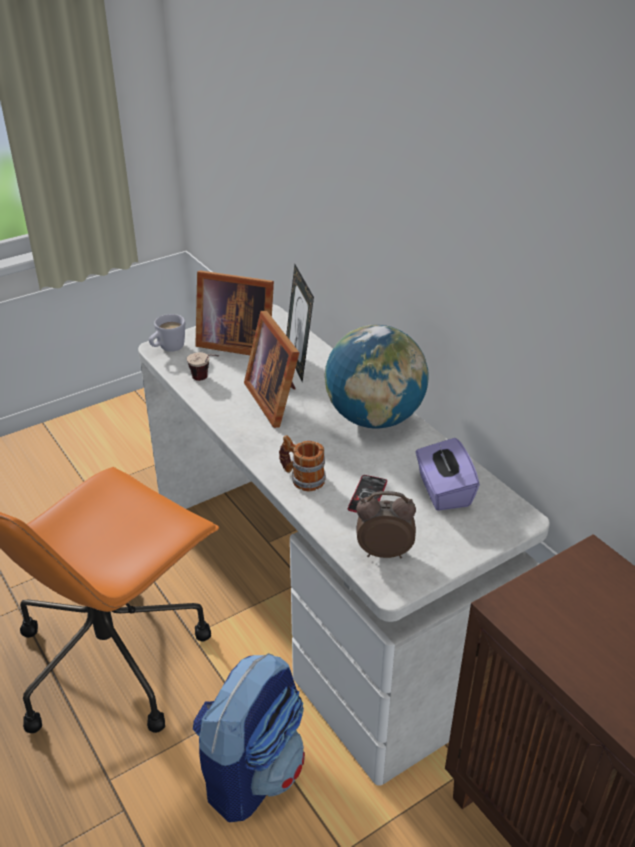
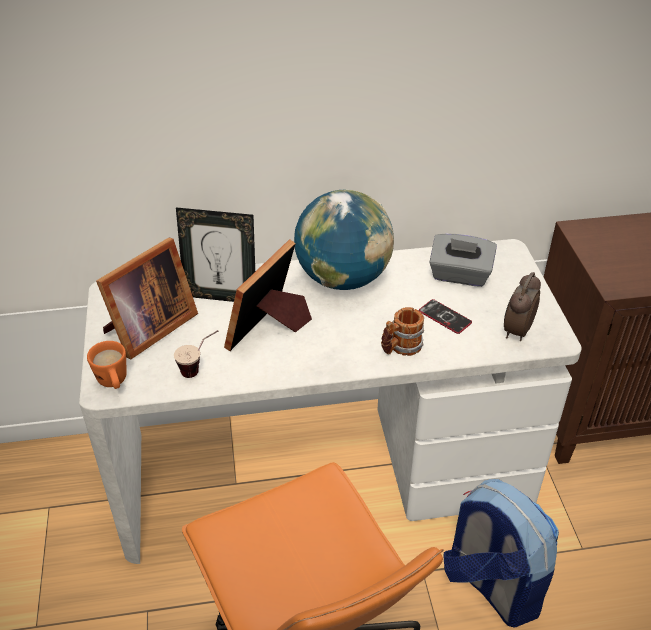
camera: 65 degrees left, 5 degrees up
white mug [149,314,185,352] -> orange mug [87,341,127,389]
picture frame [244,311,299,428] -> picture frame turned 120 degrees clockwise [224,239,312,351]
purple tissue box [416,438,480,511] -> grey tissue box [429,233,497,287]

